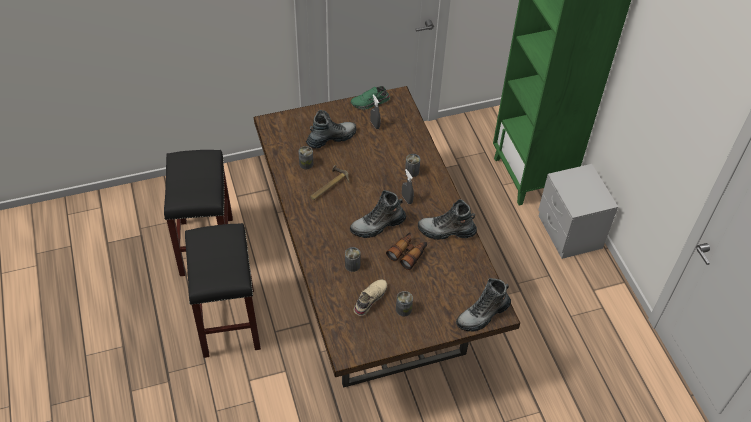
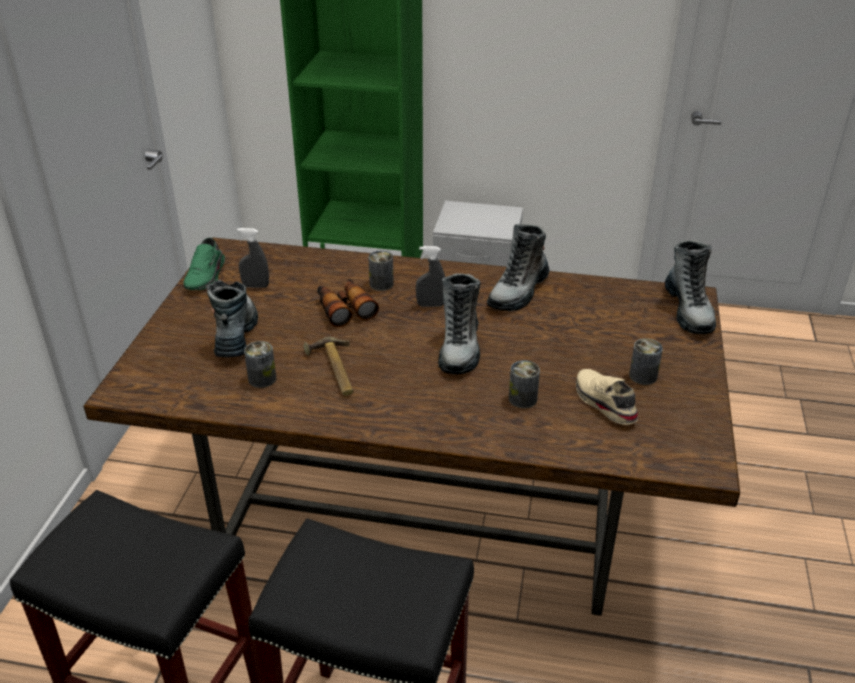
camera: 60 degrees left, 15 degrees down
binoculars [386,232,427,270] -> binoculars moved to [317,279,379,327]

